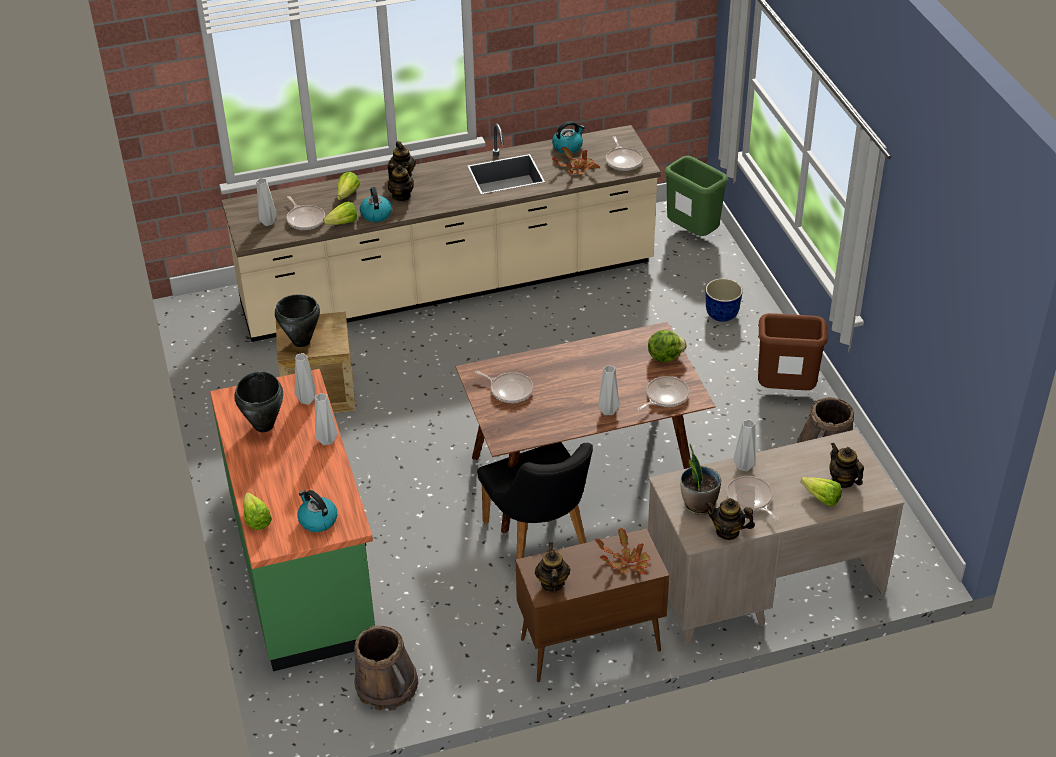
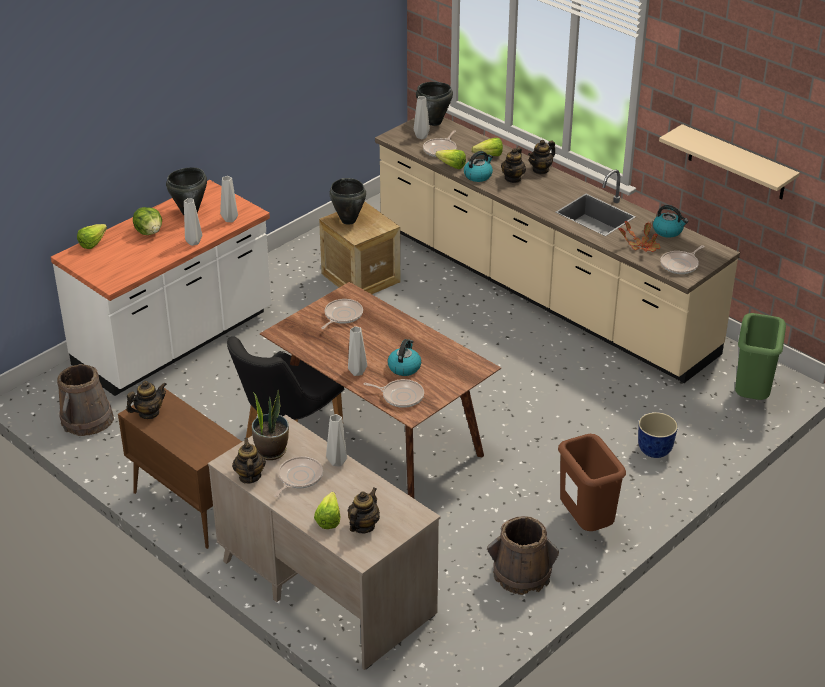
camera: 60 degrees right, 5 degrees down
green counter [210,369,375,671] -> white counter [51,180,271,396]
kettle [297,490,337,532] -> kettle moved to [388,339,421,376]
frying pan [475,371,533,403] -> frying pan turned 150 degrees counterclockwise [321,299,363,329]
potted plant [595,528,650,575] -> none
lettuce [648,330,687,362] -> lettuce moved to [133,207,162,235]
none -> black cooking pot [416,82,453,126]
none -> beige shelf [659,124,800,200]

